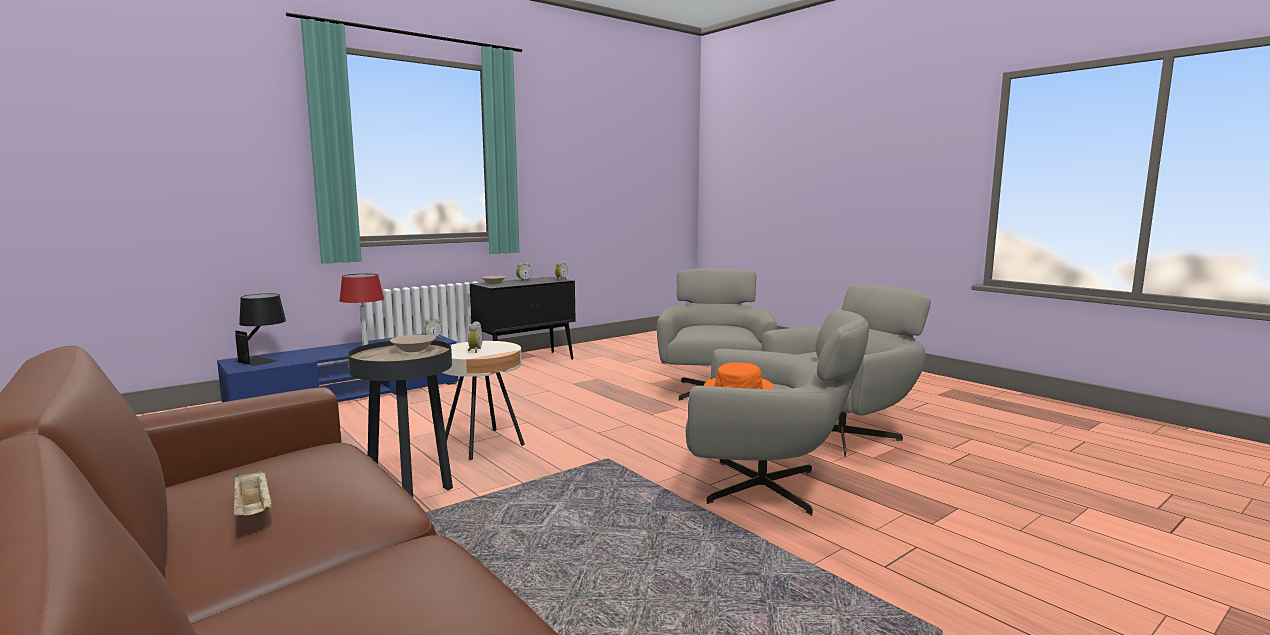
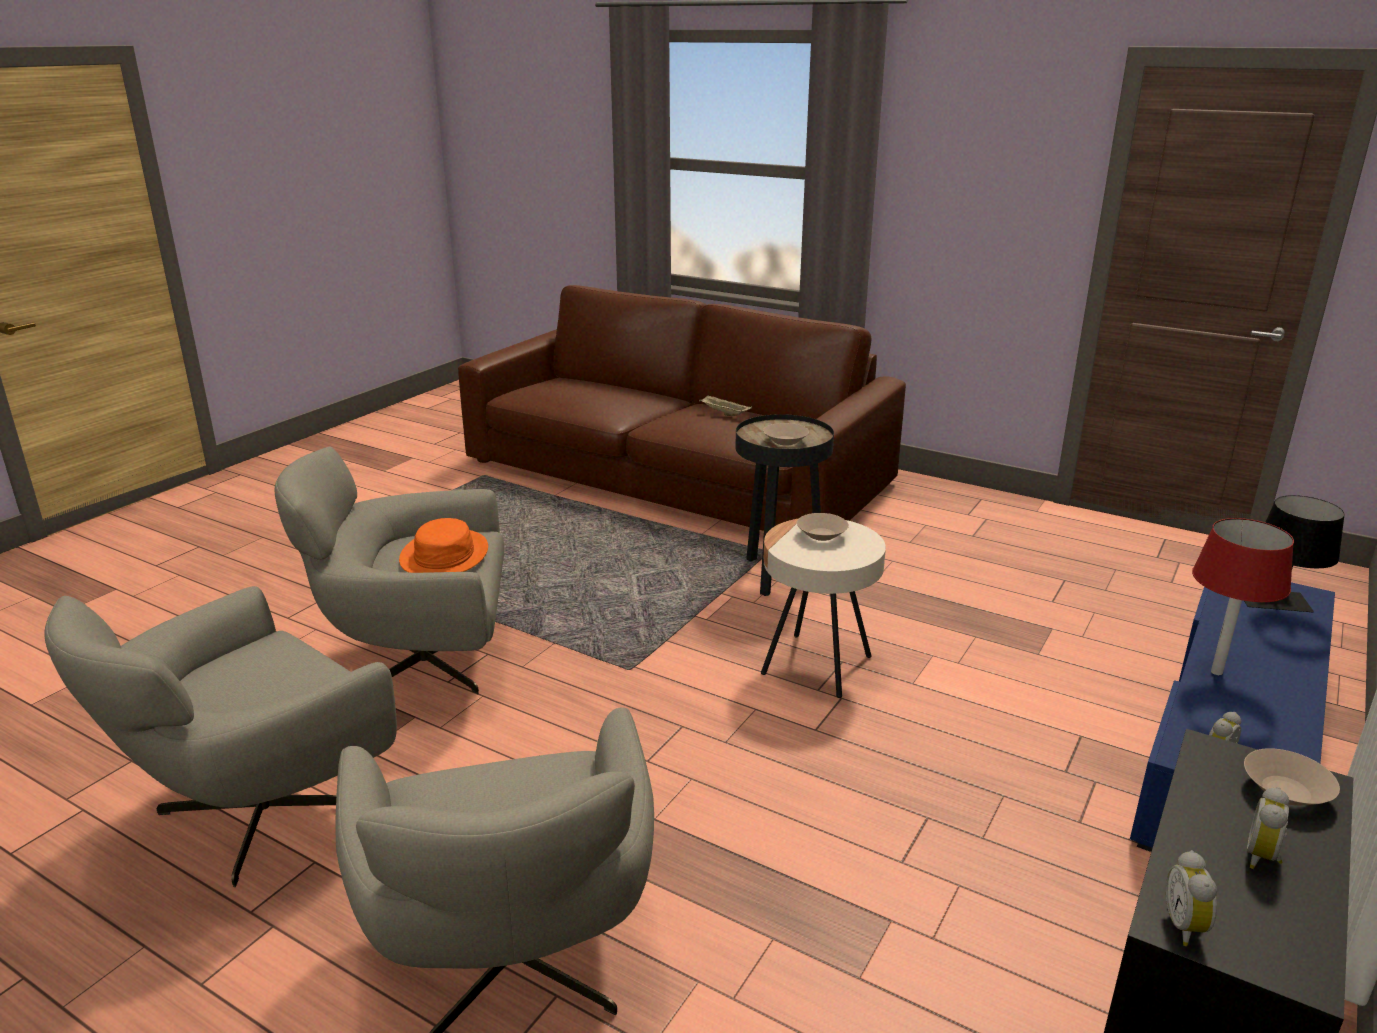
camera: 160 degrees right, 15 degrees up
alarm clock [468,321,483,353] -> beige bowl [797,513,849,541]

